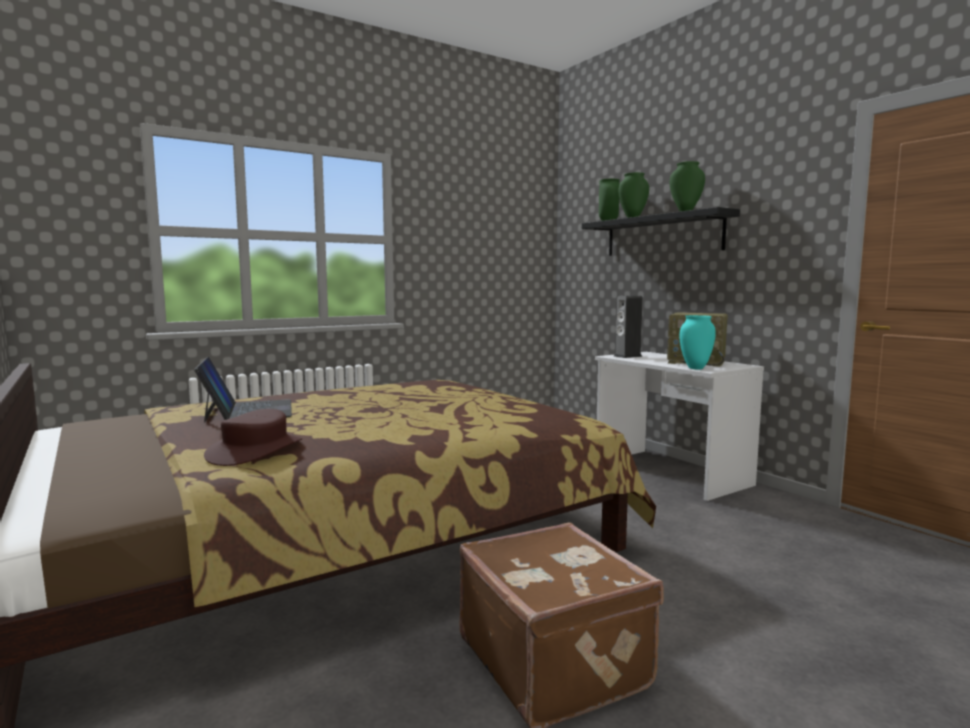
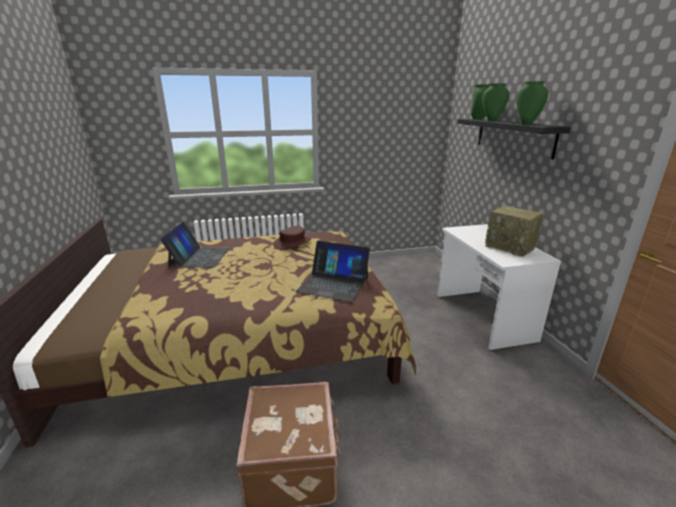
camera: 20 degrees right, 15 degrees up
brown hat [204,409,302,466] -> brown hat moved to [273,226,311,250]
speaker [614,296,643,358] -> none
turquoise vase [679,315,716,370] -> none
none -> laptop [296,241,370,302]

